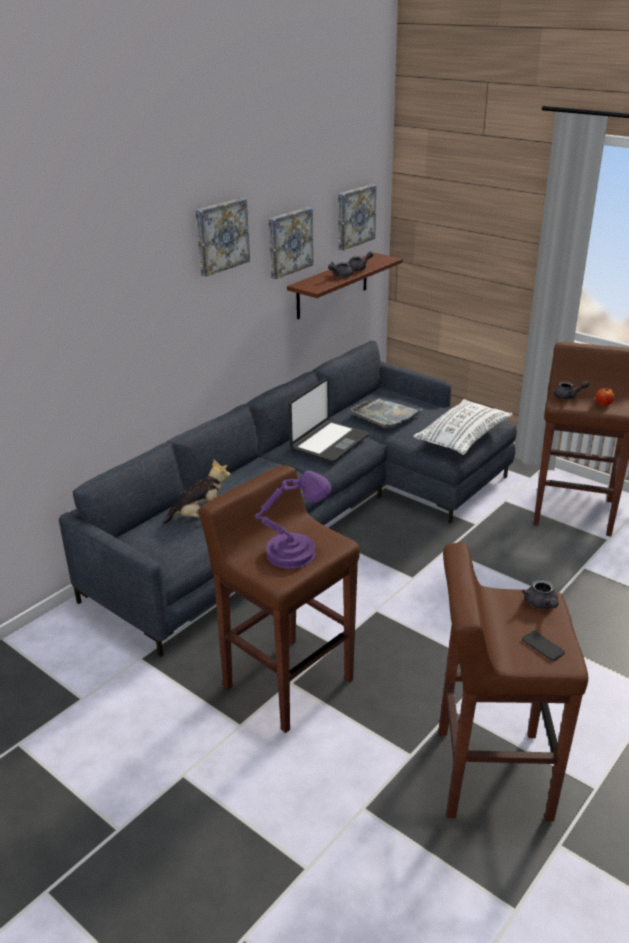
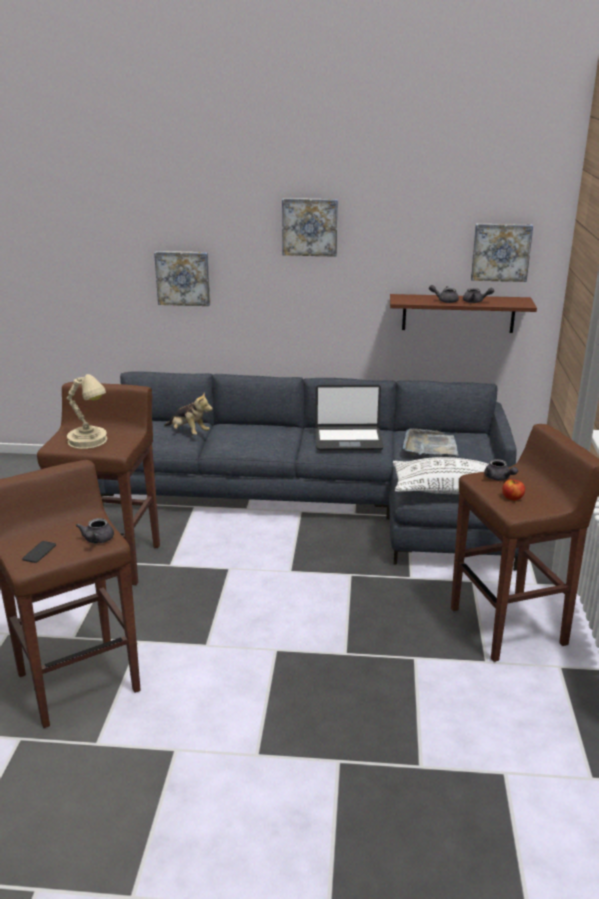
camera: 55 degrees right, 5 degrees down
purple table lamp [255,471,331,569] -> beige table lamp [66,374,107,449]
picture [269,207,313,279] -> picture moved to [154,251,210,306]
grey teapot [522,580,558,609] -> grey teapot turned 45 degrees counterclockwise [76,518,114,543]

